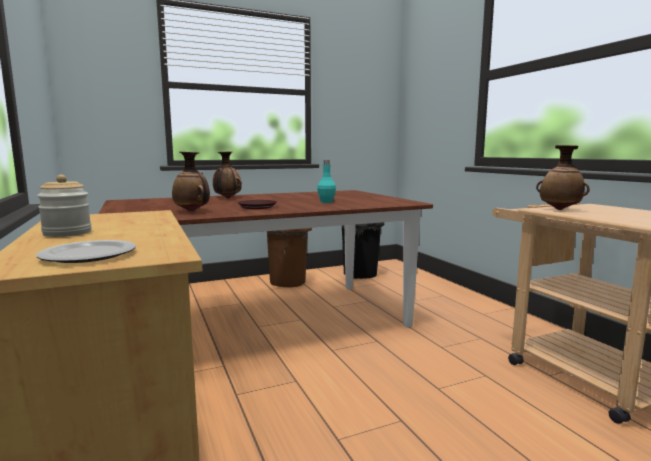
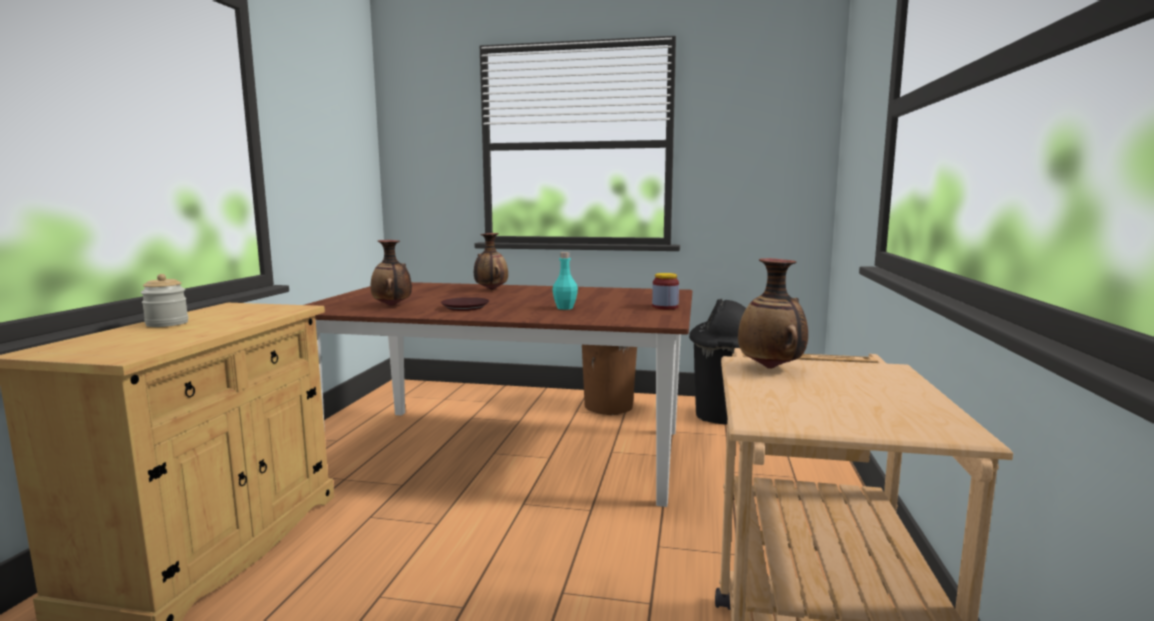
camera: 35 degrees right, 0 degrees up
plate [36,240,136,263] -> none
none -> jar [652,273,679,309]

